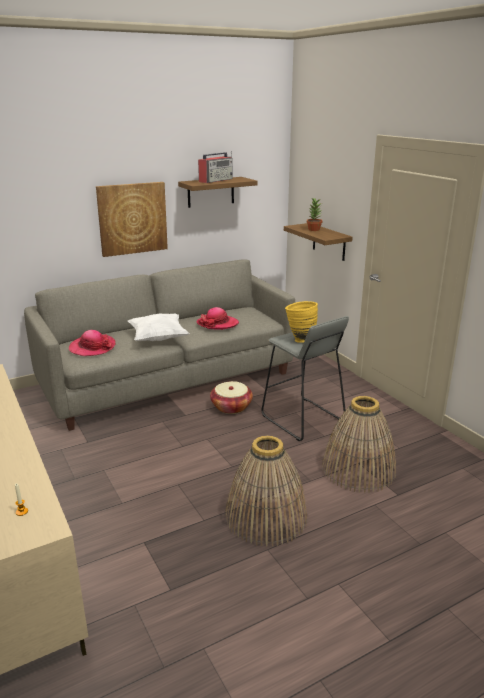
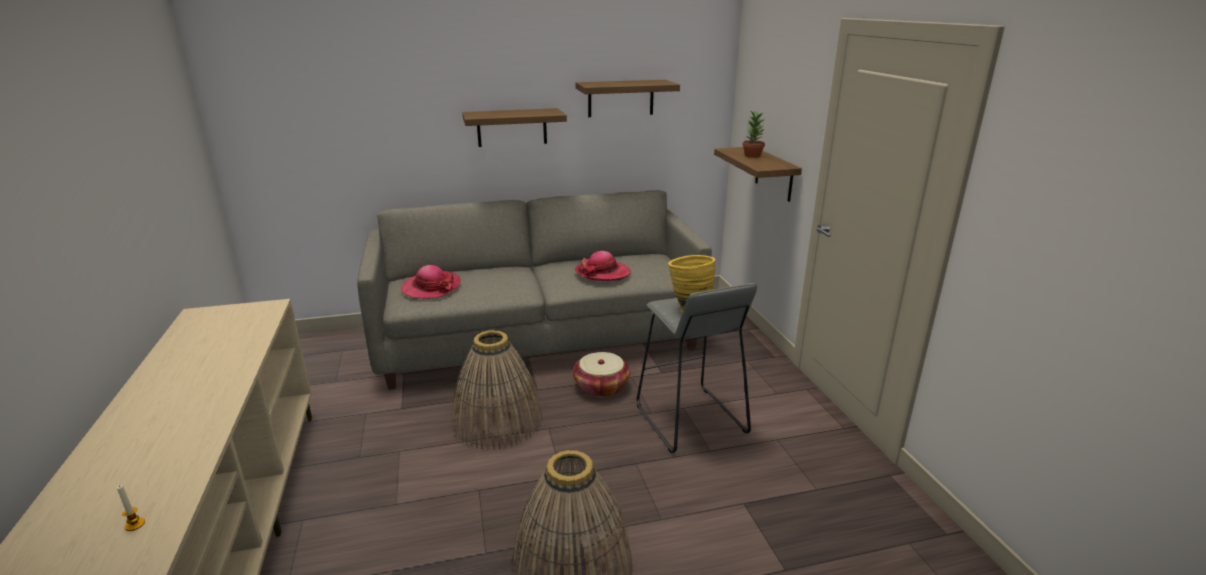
camera: 15 degrees right, 0 degrees up
picture [96,182,168,257] -> shelf [462,108,567,147]
white pillow [128,313,190,341] -> none
radio [198,151,233,183] -> none
basket [322,396,396,493] -> basket moved to [452,330,542,450]

